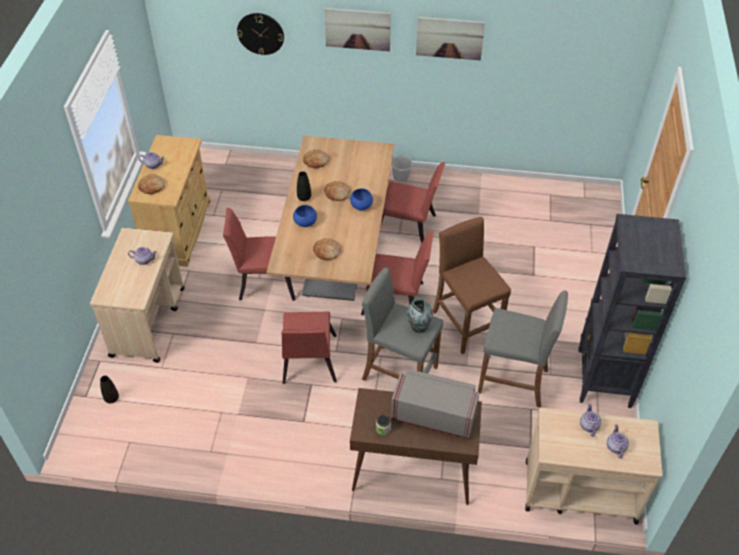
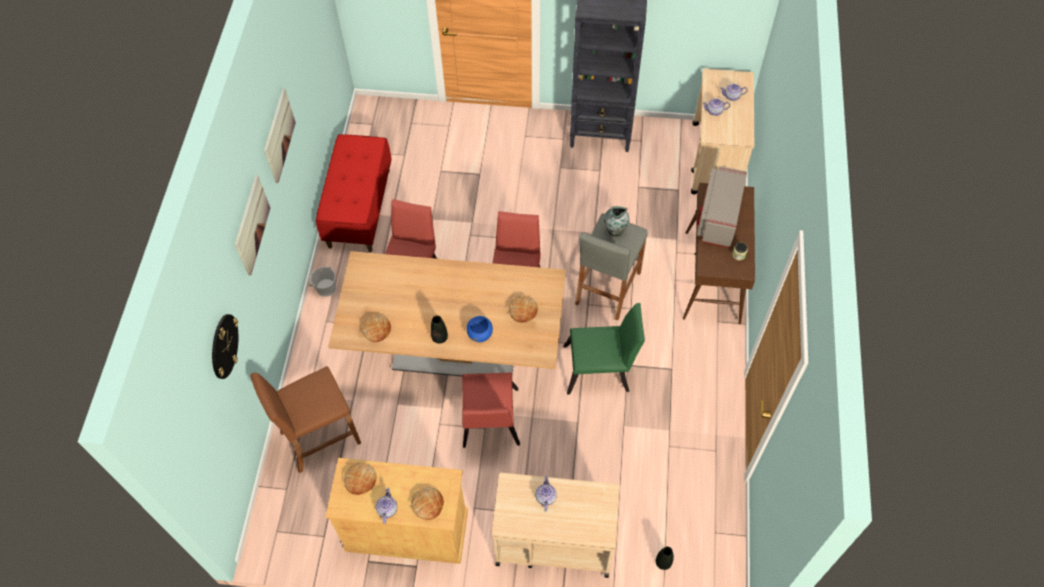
camera: 90 degrees left, 10 degrees up
red chair [282,312,337,384] -> green chair [563,303,645,395]
bread [324,181,350,201] -> bread moved to [344,463,377,495]
blue bowl [350,188,373,210] -> none
brown stool [432,217,511,354] -> brown stool moved to [250,366,361,473]
grey stool [478,290,568,408] -> none
none -> red bench [316,134,392,252]

